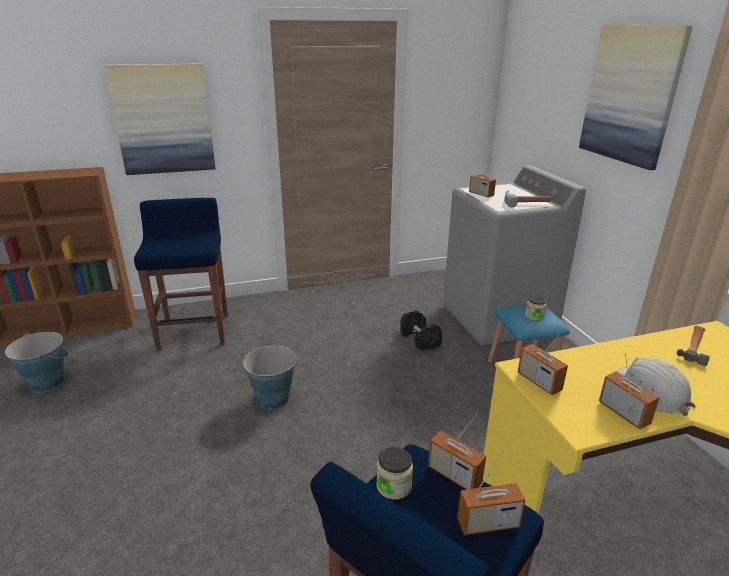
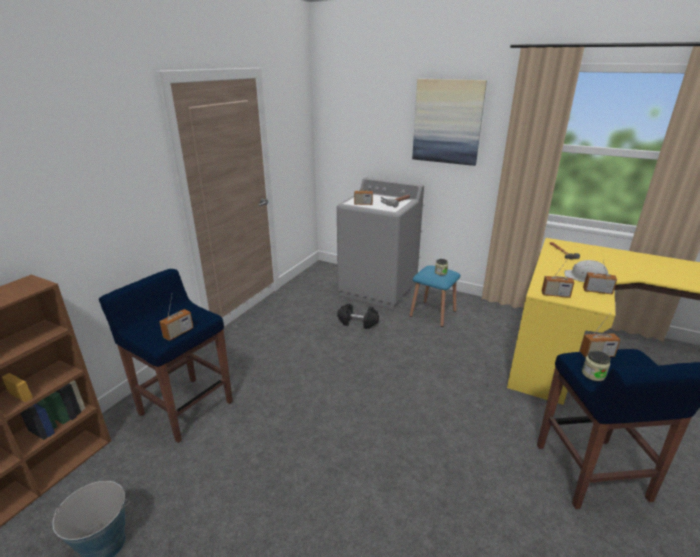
camera: 45 degrees left, 0 degrees up
picture [104,63,215,175] -> none
bucket [243,346,298,410] -> none
radio [457,449,525,535] -> radio moved to [159,296,194,341]

